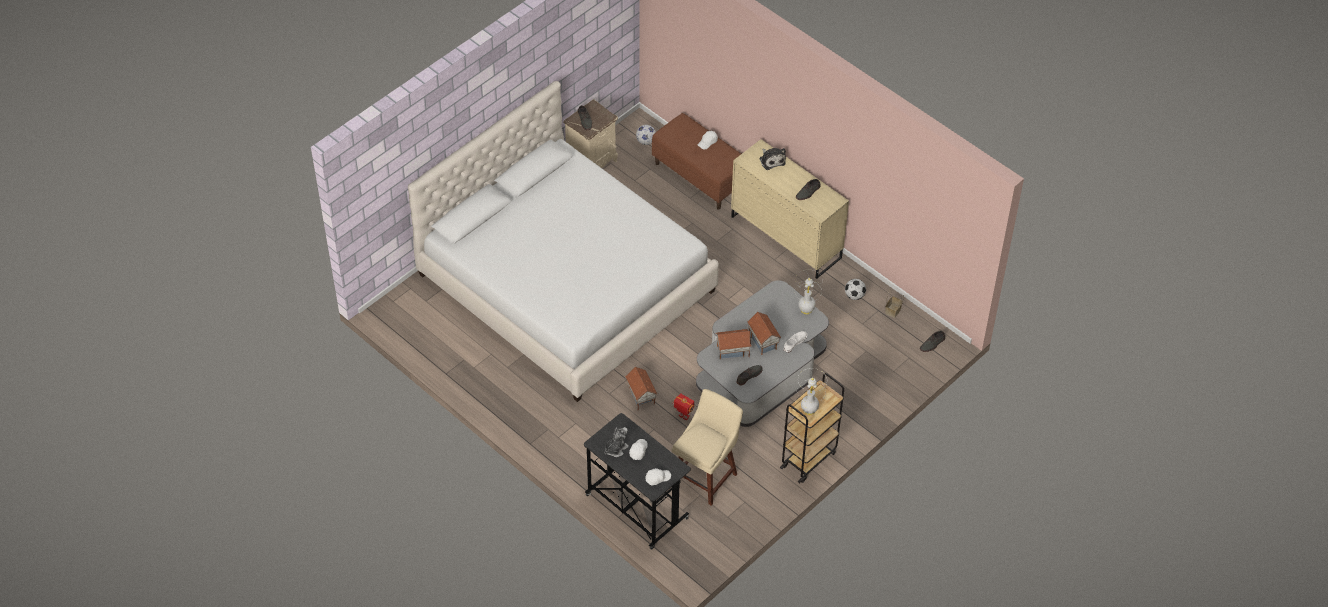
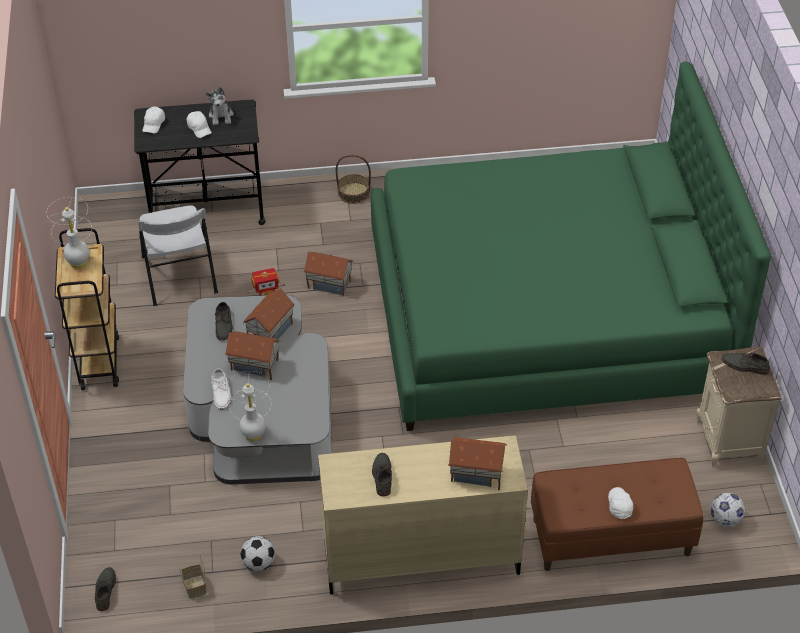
camera: 130 degrees right, 5 degrees down
white bed [408,81,719,402] -> green bed [371,61,771,431]
beige stool [672,389,743,506] -> white chair [138,205,218,306]
plush toy [759,148,786,170] -> toy house [448,437,507,490]
none -> basket [336,155,371,204]

